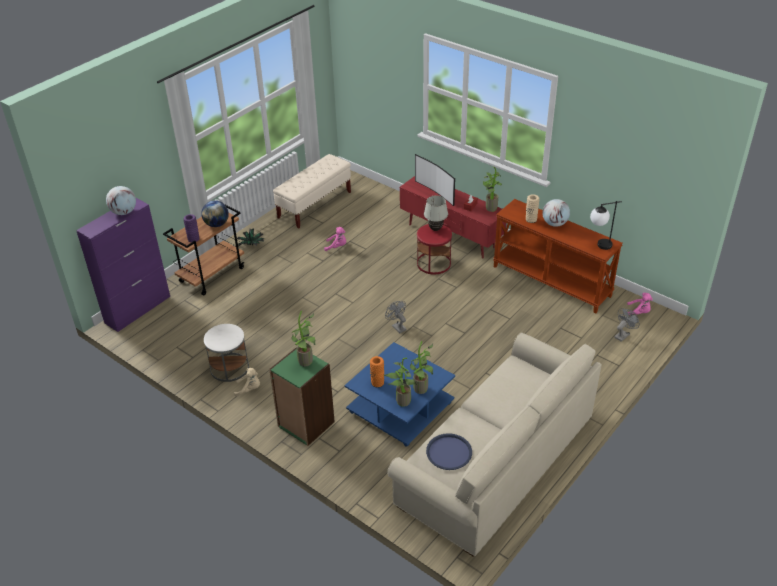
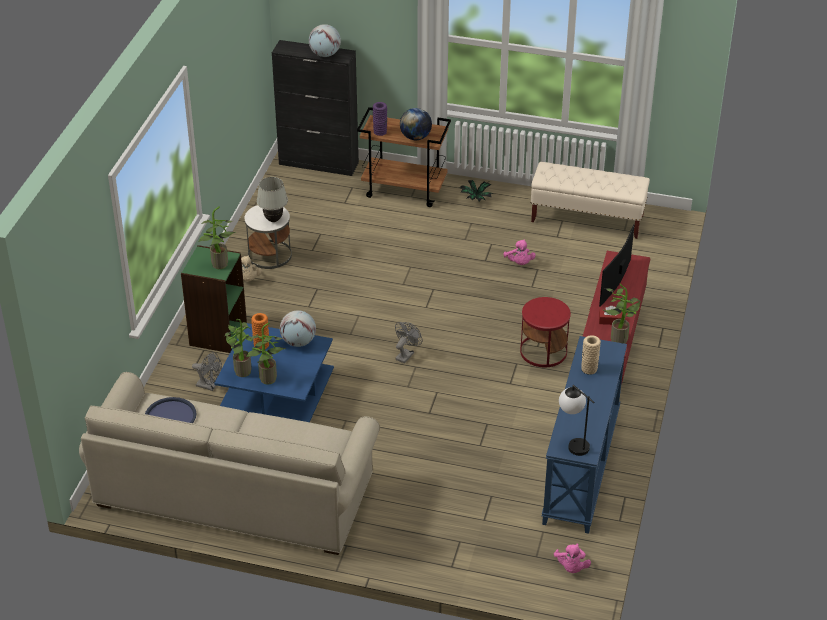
camera: 65 degrees right, 0 degrees up
purple cabinet [76,198,170,332] -> black cabinet [272,40,359,176]
white table lamp [424,195,448,231] -> white table lamp moved to [257,177,288,222]
brown console table [493,199,623,313] -> blue console table [542,336,627,534]
globe [542,199,570,227] -> globe moved to [280,310,316,347]
grey fan [614,308,640,342] -> grey fan moved to [192,352,222,391]

